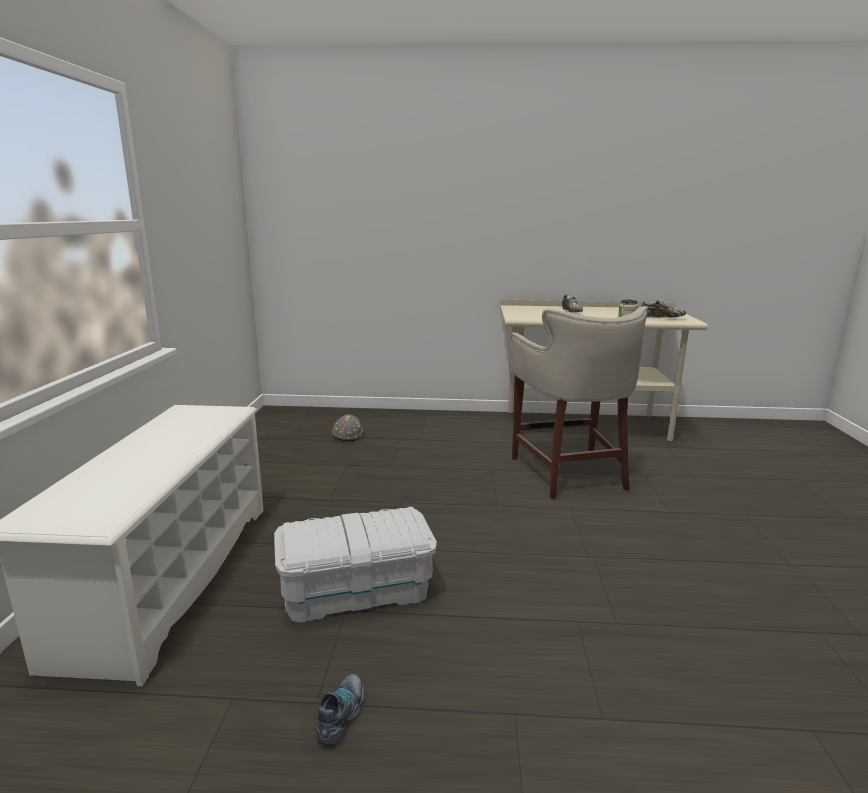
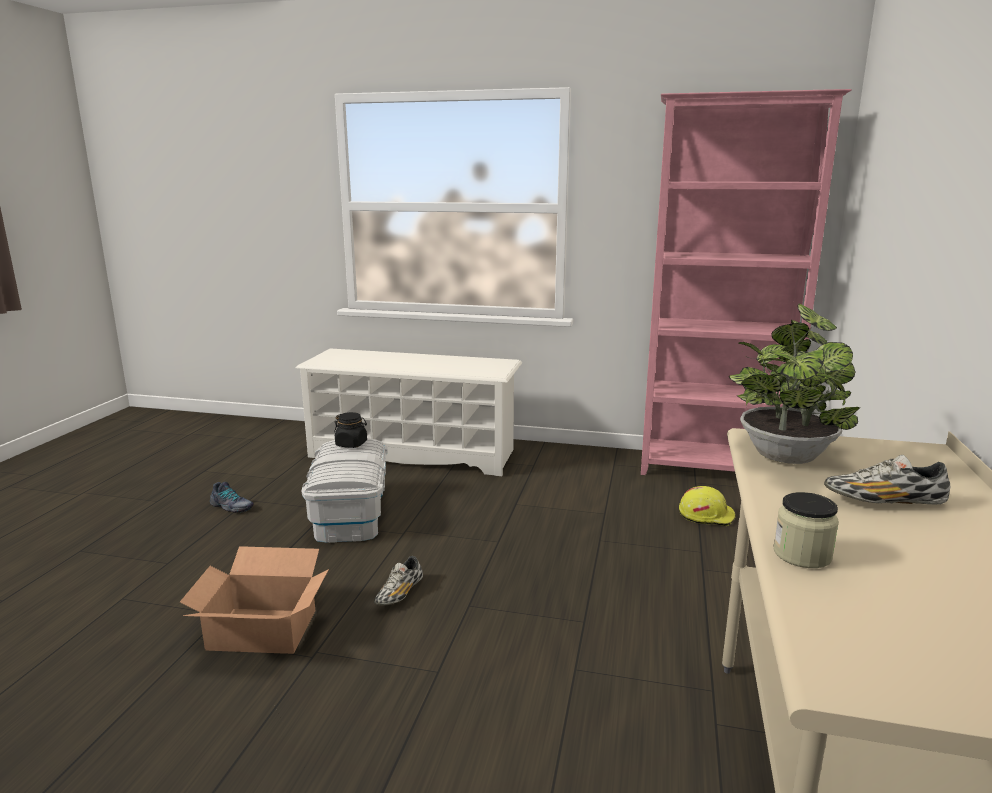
camera: 100 degrees right, 0 degrees up
grey hard hat [332,414,364,441] -> yellow hard hat [679,486,736,526]
beige stool [509,306,648,499] -> none
shoe [640,300,686,318] -> shoe moved to [374,556,423,606]
none -> cardboard box [180,546,329,654]
none -> black jar [334,412,367,448]
none -> pink bookcase [641,89,852,475]
none -> potted plant [729,304,860,464]

